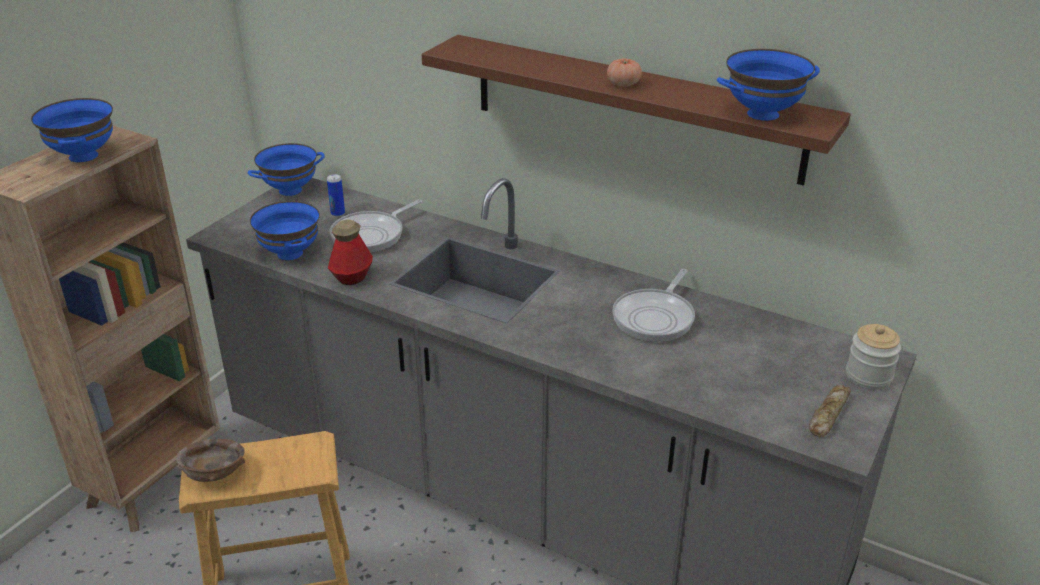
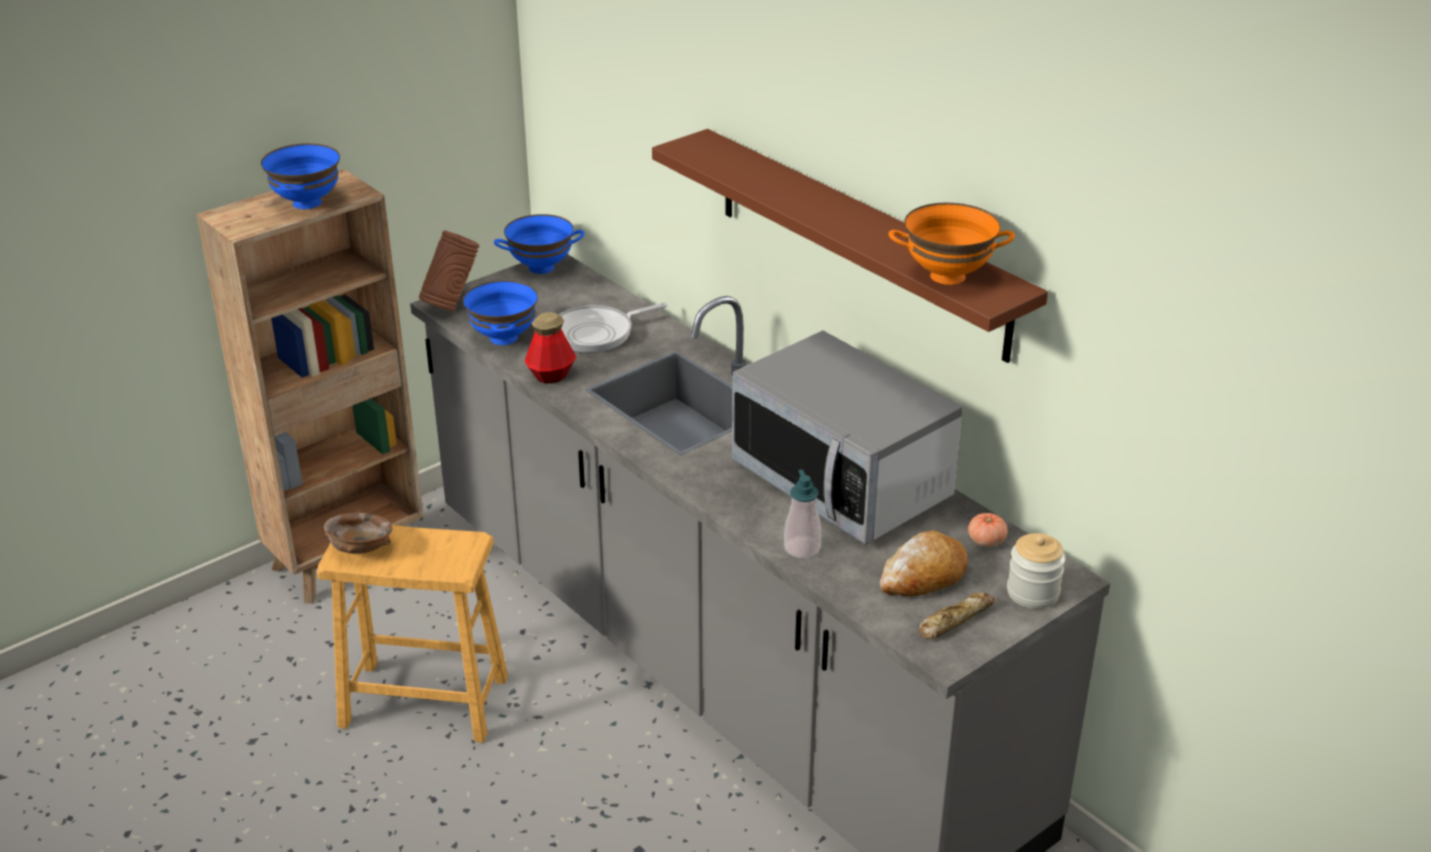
camera: 20 degrees right, 0 degrees up
can [327,174,345,217] -> none
tomato [607,58,642,87] -> tomato moved to [968,513,1008,547]
frying pan [612,269,695,342] -> microwave [732,331,963,544]
blue bowl [717,49,820,121] -> orange bowl [888,203,1015,285]
none -> brown vase [419,230,479,311]
none -> soap dispenser [784,470,821,559]
none -> bread [880,530,968,596]

